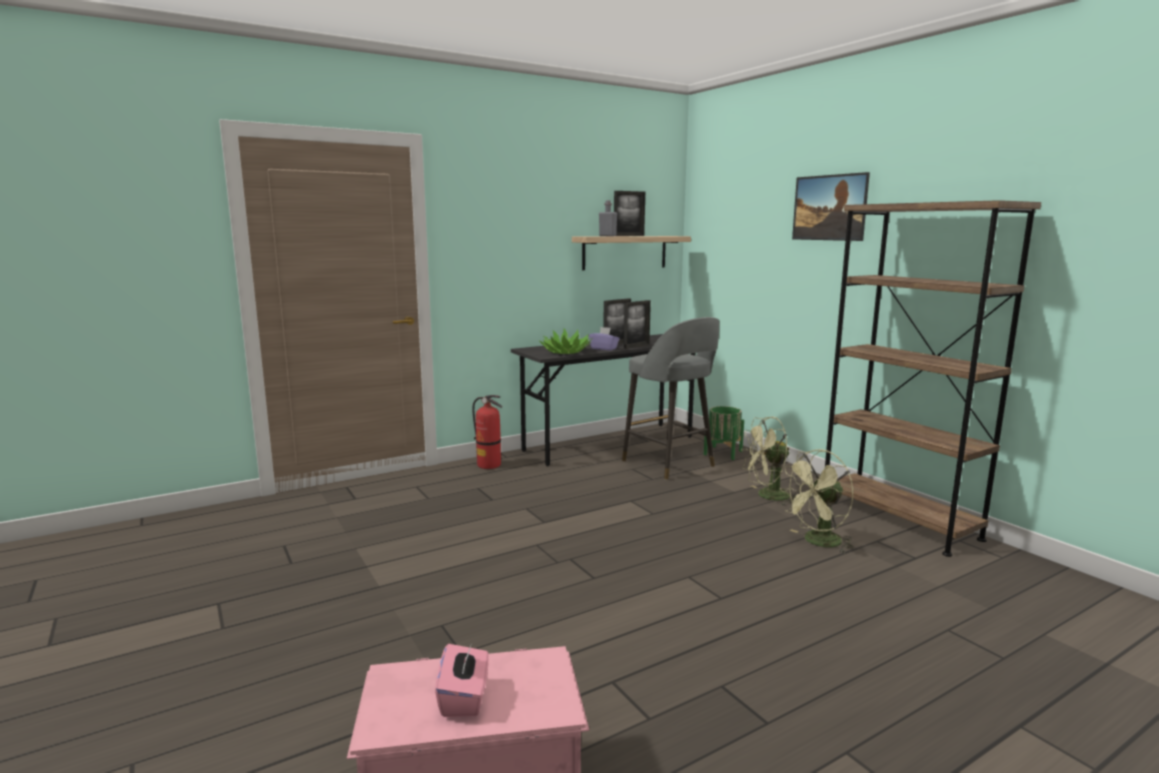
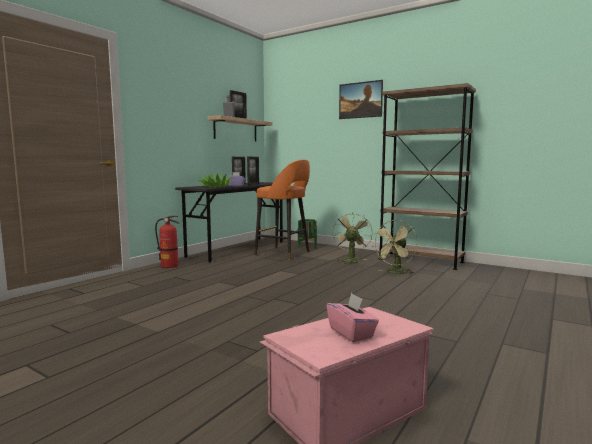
camera: 25 degrees left, 5 degrees down
grey stool [622,317,719,480] -> orange stool [254,160,310,260]
green fan [741,417,796,506] -> green fan turned 135 degrees clockwise [332,212,373,264]

